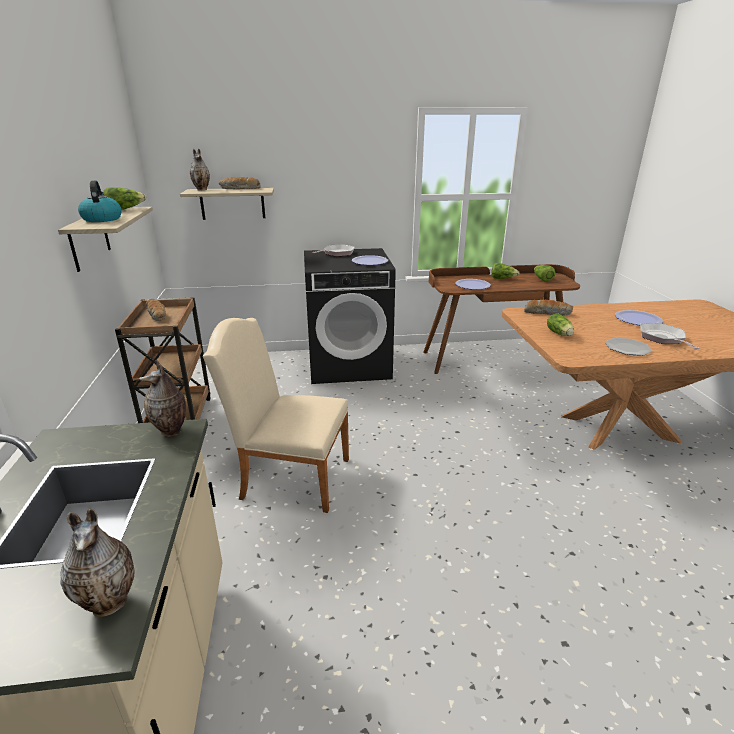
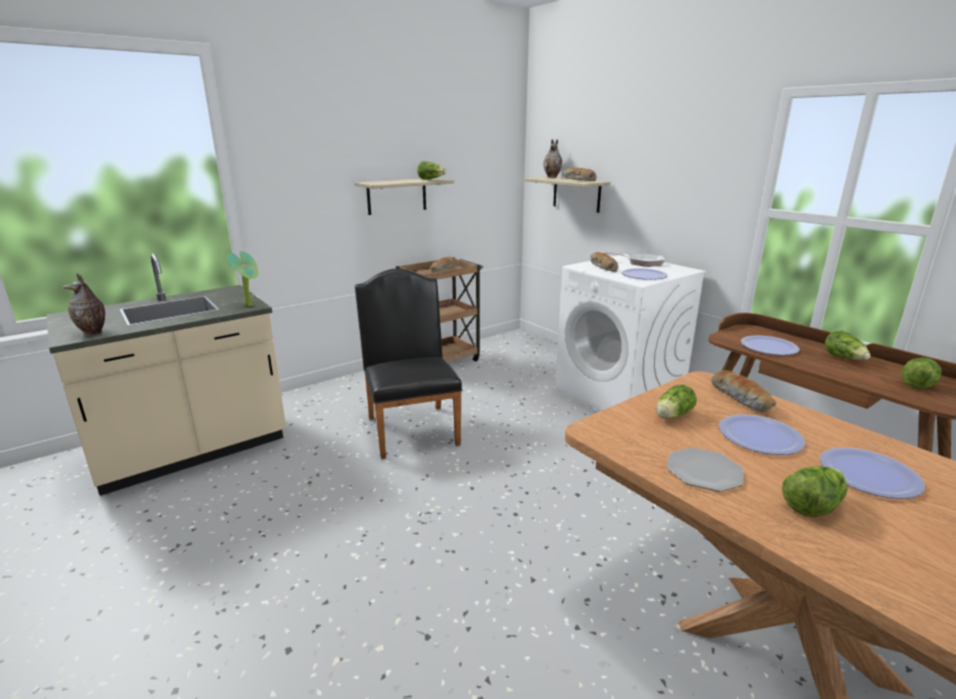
camera: 60 degrees right, 5 degrees down
kettle [78,180,122,222] -> none
vase [139,360,186,437] -> potted plant [227,251,258,306]
beige chair [203,318,349,513] -> black chair [355,268,462,459]
black washing machine [304,248,396,384] -> white washing machine [555,254,706,411]
frying pan [640,323,700,349] -> lettuce [782,466,847,517]
none -> bread [590,252,618,272]
none -> plate [719,414,805,455]

